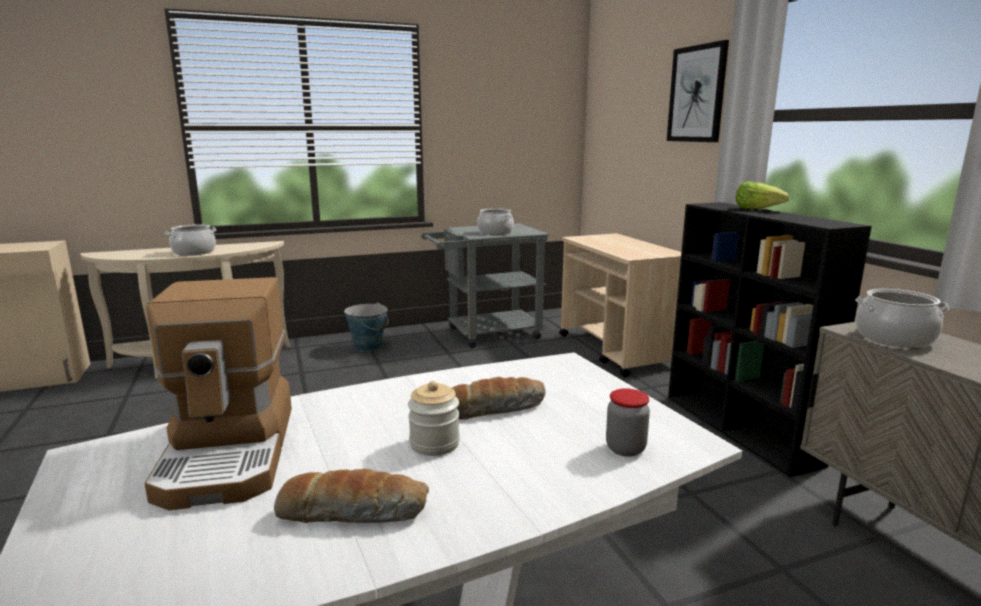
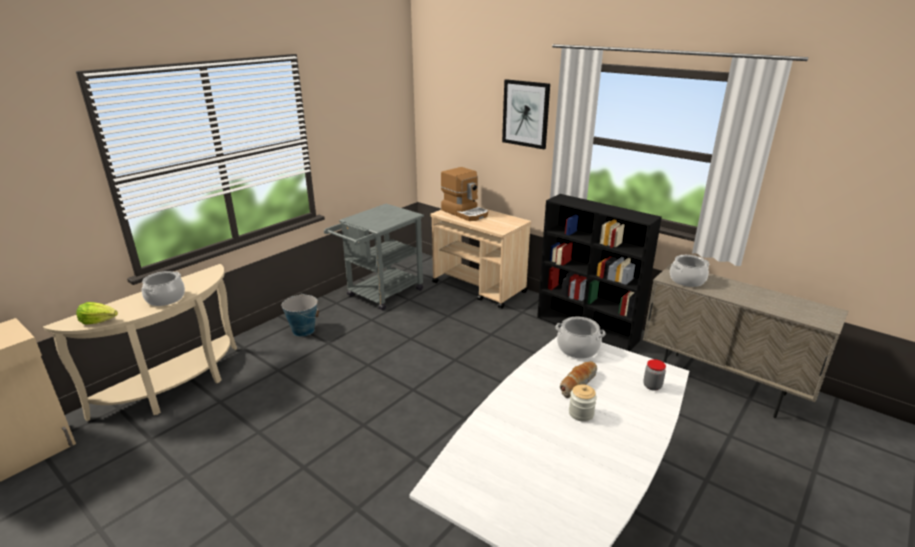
camera: 30 degrees left, 10 degrees up
coffee machine [144,277,292,510] -> coffee machine moved to [441,167,488,221]
bread [274,469,429,523] -> none
cooking pot [477,208,514,235] -> cooking pot moved to [556,317,605,359]
lettuce [736,181,790,209] -> lettuce moved to [76,302,118,324]

